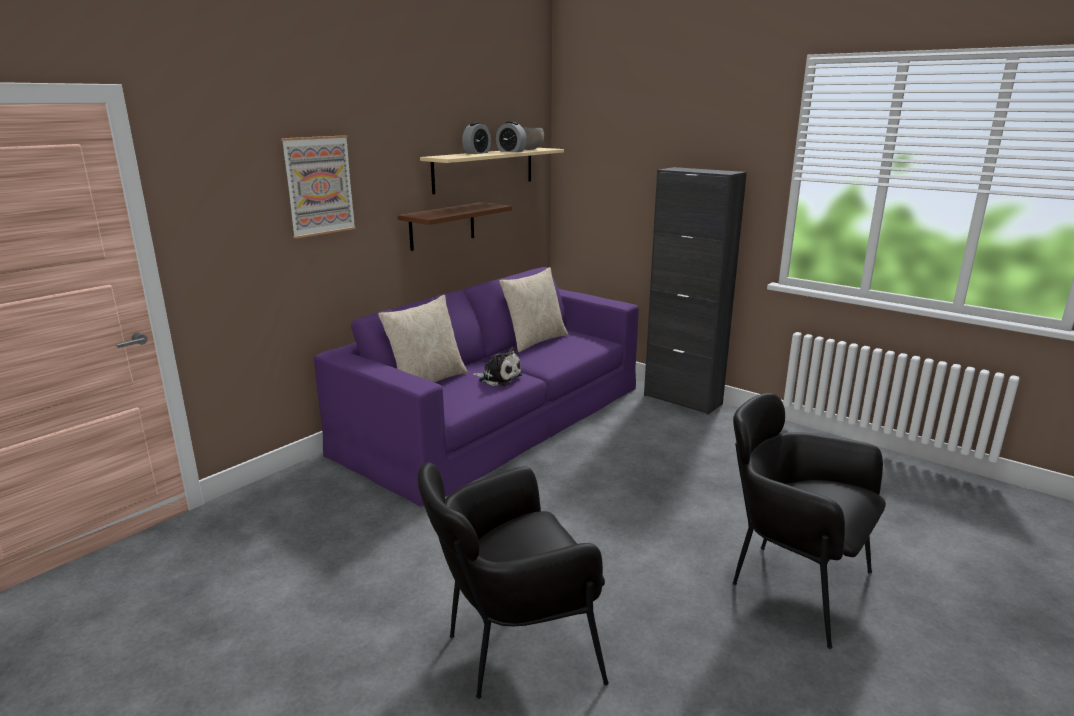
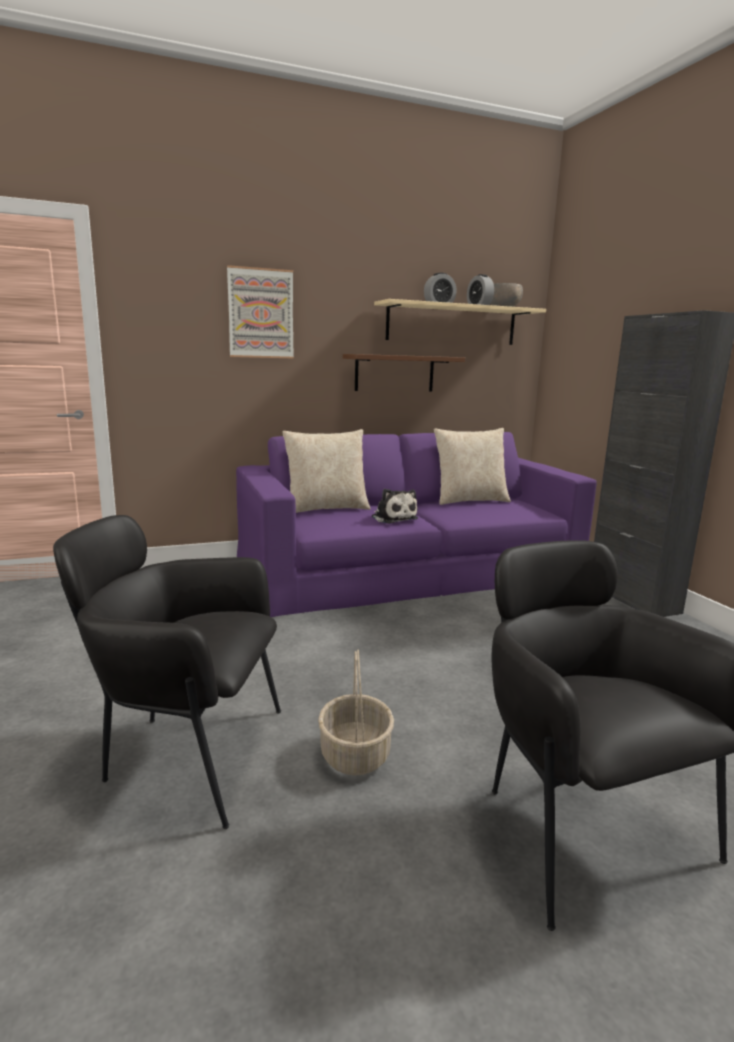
camera: 30 degrees right, 5 degrees down
none -> basket [318,650,394,776]

